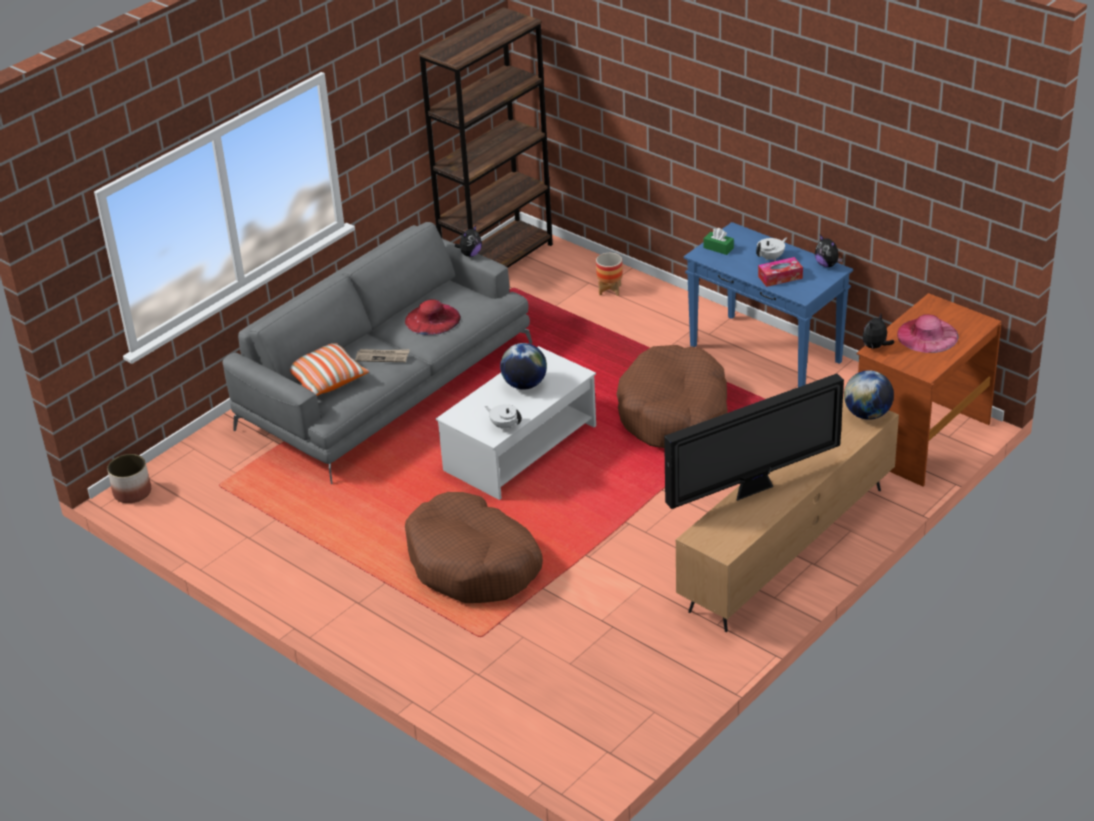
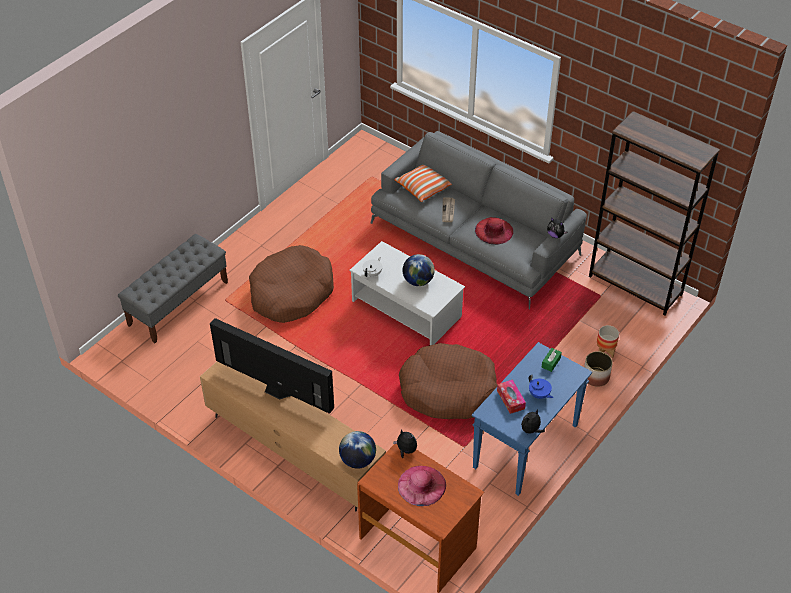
camera: 85 degrees right, 10 degrees up
planter [107,454,151,503] -> planter moved to [584,351,612,387]
television [664,373,844,509] -> television turned 150 degrees clockwise [210,318,334,414]
white teapot [756,237,787,261] -> blue teapot [529,375,553,399]
none -> grey bench [118,234,228,343]

